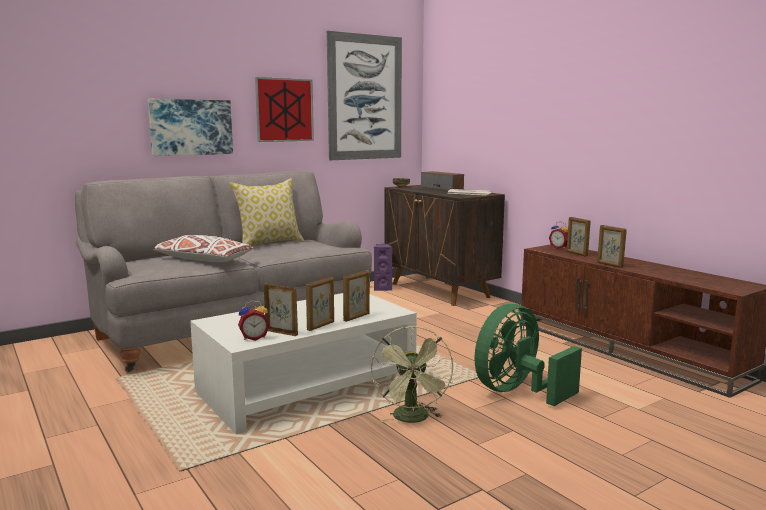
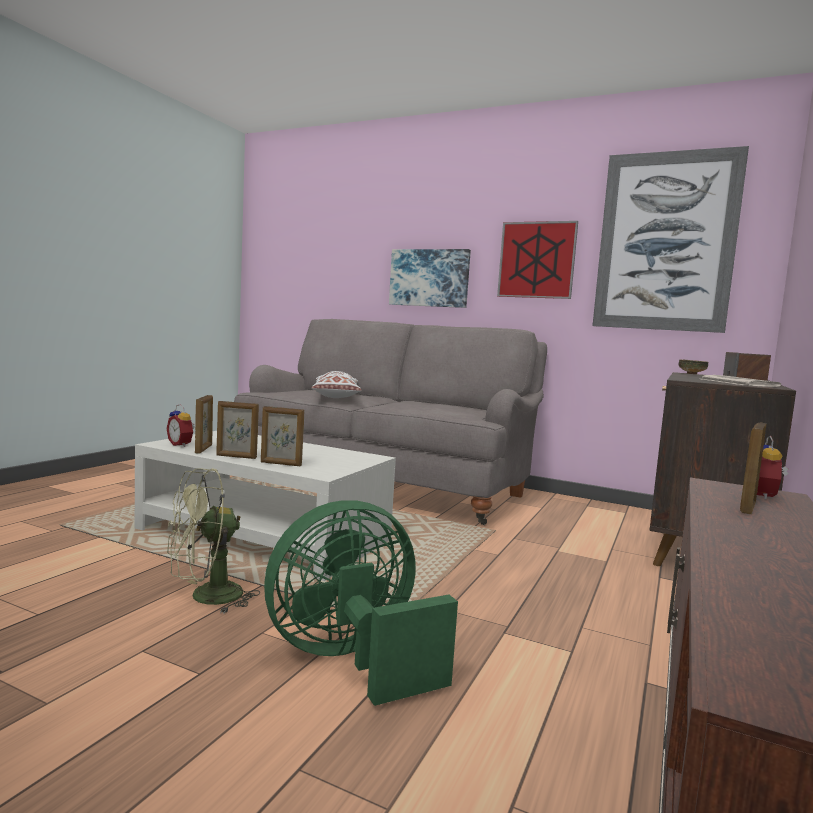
camera: 60 degrees right, 5 degrees down
pillow [230,178,304,246] -> none
purple speaker [374,244,392,291] -> none
green fan [474,304,582,406] -> green fan turned 45 degrees counterclockwise [264,500,458,706]
picture frame [597,225,627,268] -> none

